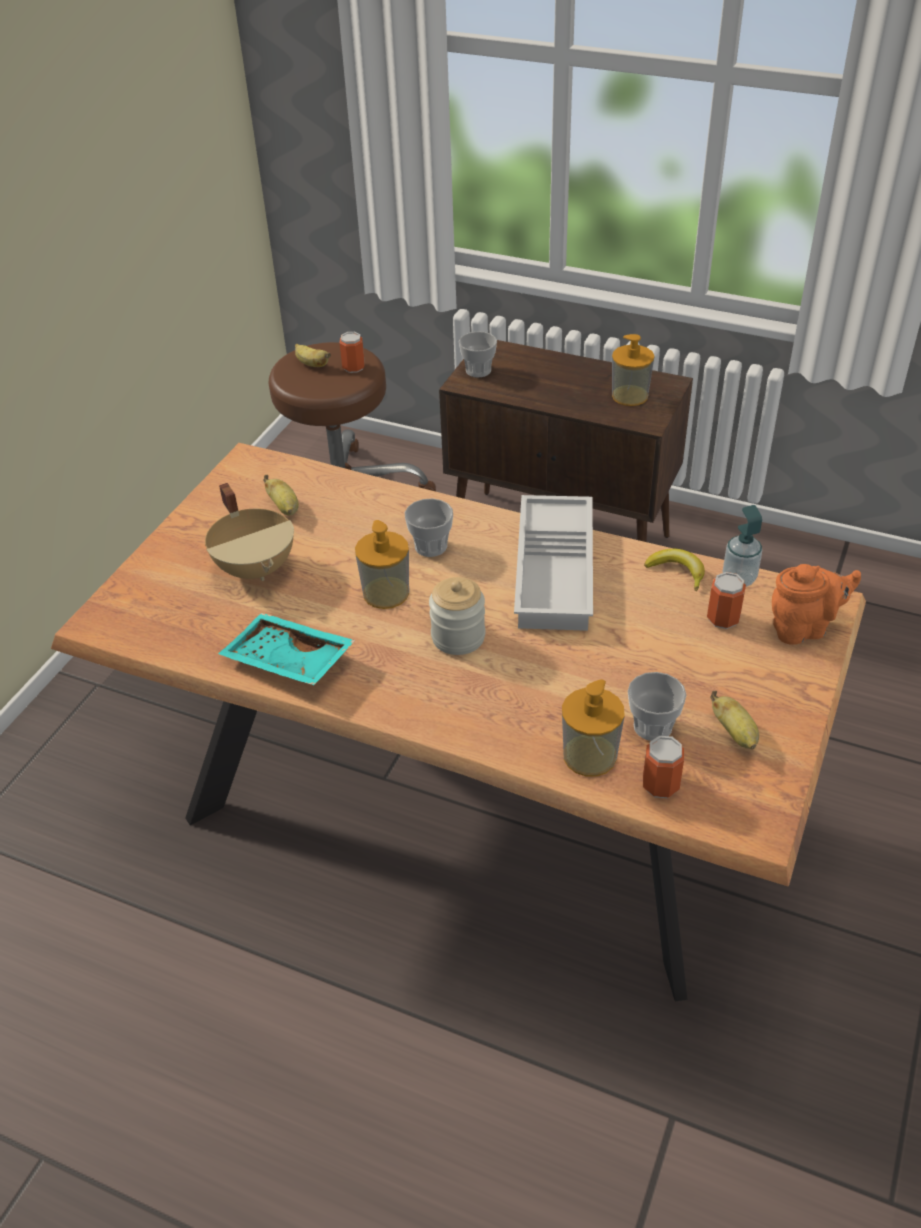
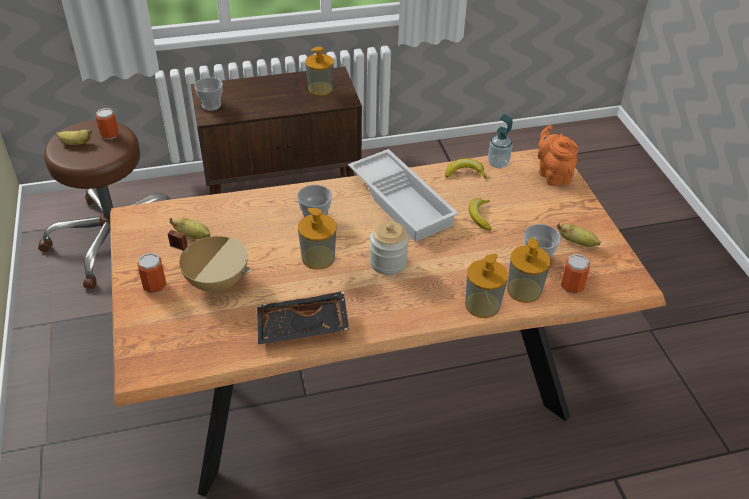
camera: 40 degrees left, 0 degrees up
turquoise tray [218,613,356,685] -> black tray [257,291,349,344]
can [707,572,746,629] -> can moved to [137,253,167,294]
orange teapot [772,564,861,645] -> orange teapot turned 60 degrees counterclockwise [538,125,578,186]
none -> soap dispenser [465,254,508,318]
none -> banana [468,198,491,231]

